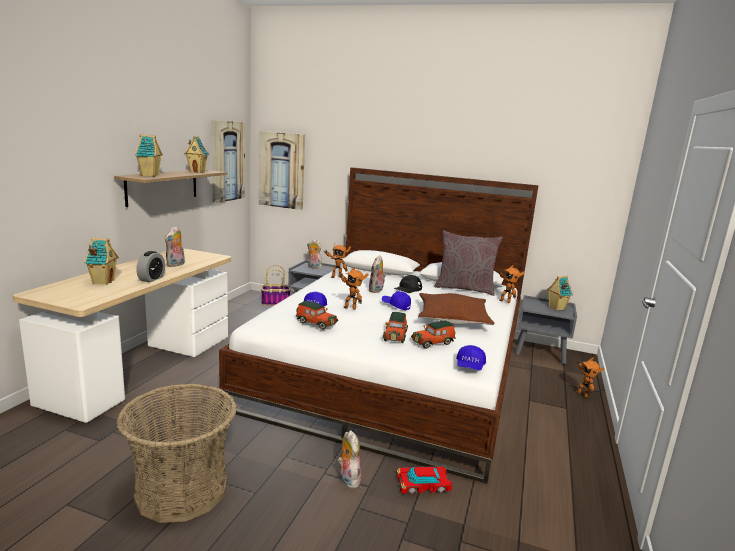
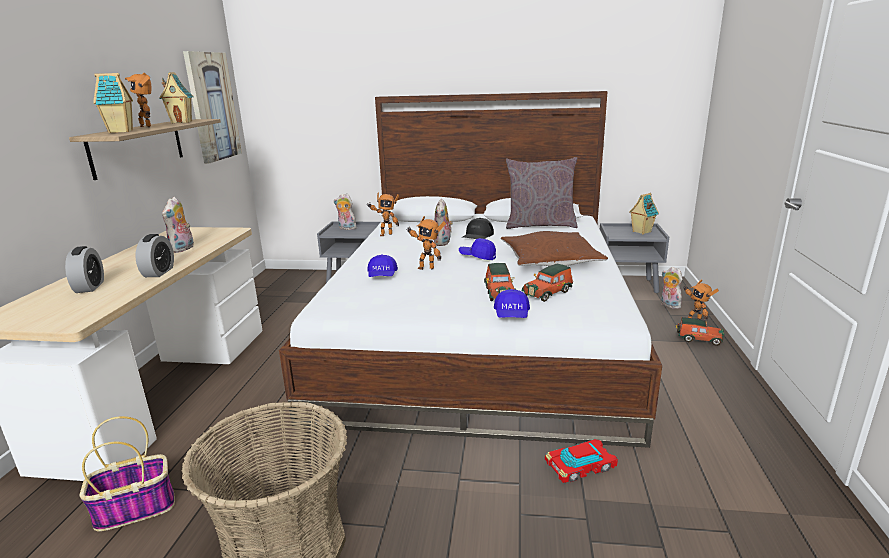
camera: 10 degrees left, 5 degrees up
toy house [84,238,119,285] -> alarm clock [65,246,104,293]
picture [259,131,305,210] -> none
basket [261,265,291,306] -> basket moved to [80,416,175,531]
toy car [296,301,338,330] -> toy car moved to [676,317,724,346]
plush toy [338,430,361,488] -> plush toy moved to [661,267,682,309]
blue cap [456,345,486,370] -> blue cap moved to [494,289,530,318]
toy robot [498,265,525,303] -> toy robot moved to [125,73,151,127]

